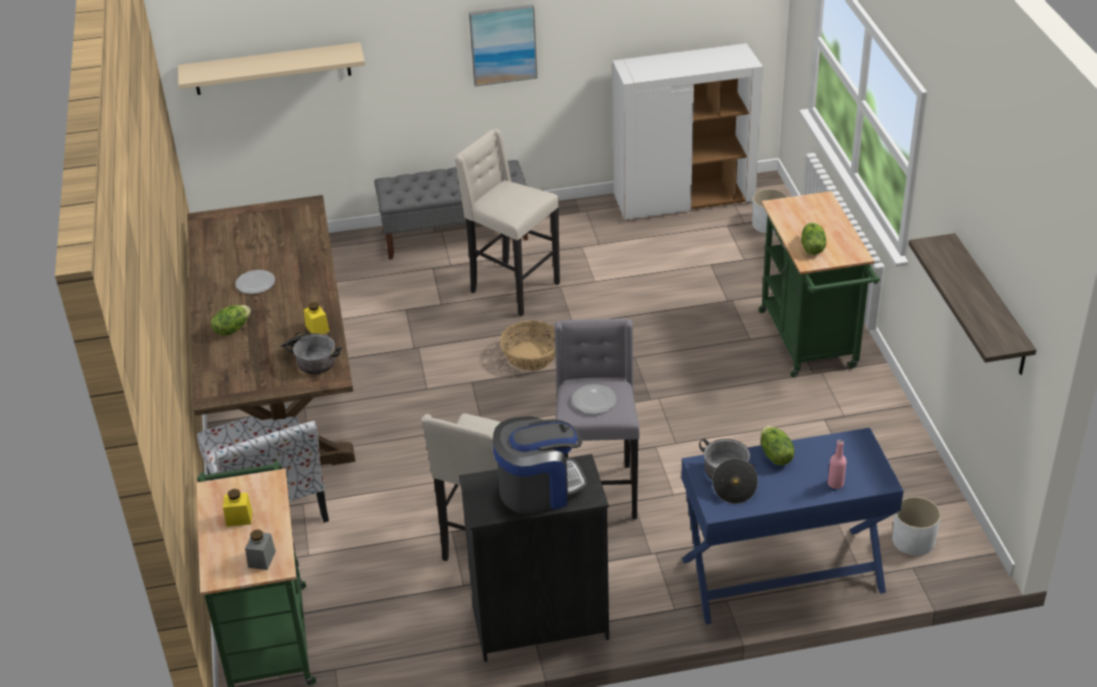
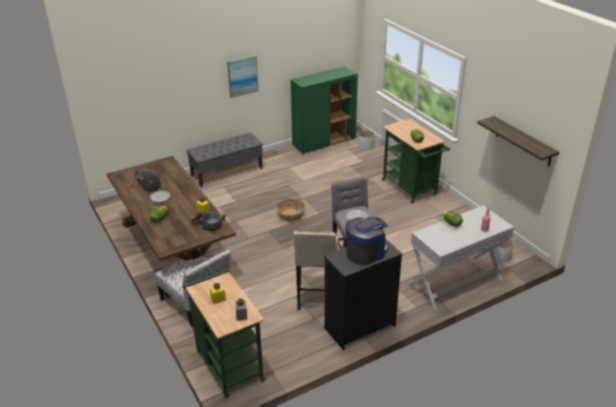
camera: 20 degrees left, 5 degrees down
beige shelf [178,42,365,95] -> none
beige stool [454,128,560,316] -> none
white cabinet [613,43,763,220] -> green cabinet [291,66,358,154]
blue console table [681,428,904,625] -> white console table [408,205,514,310]
cooking pot [699,439,758,504] -> cooking pot moved to [135,169,161,192]

